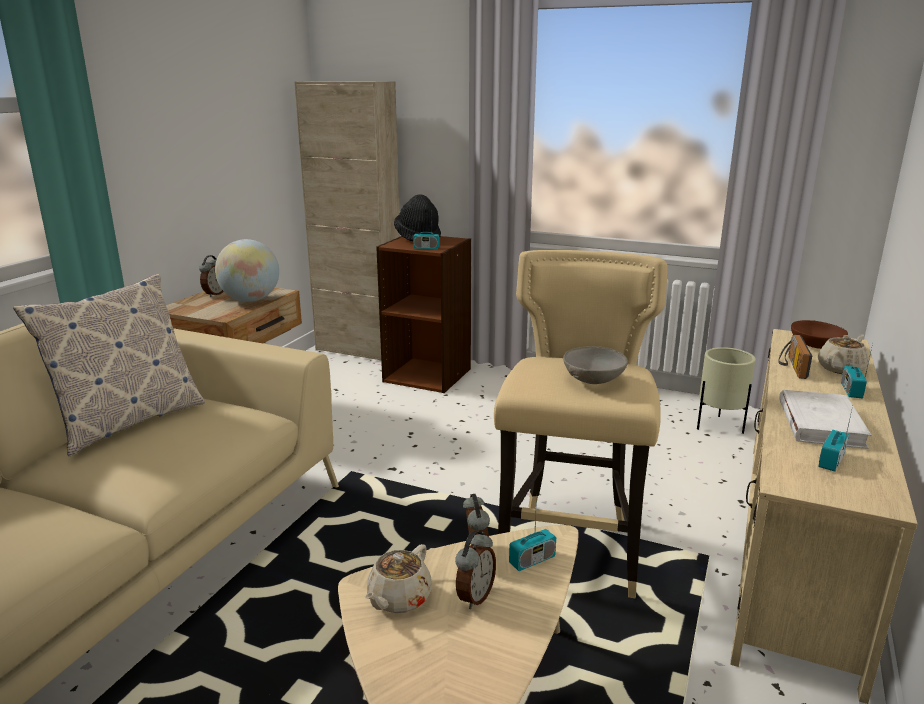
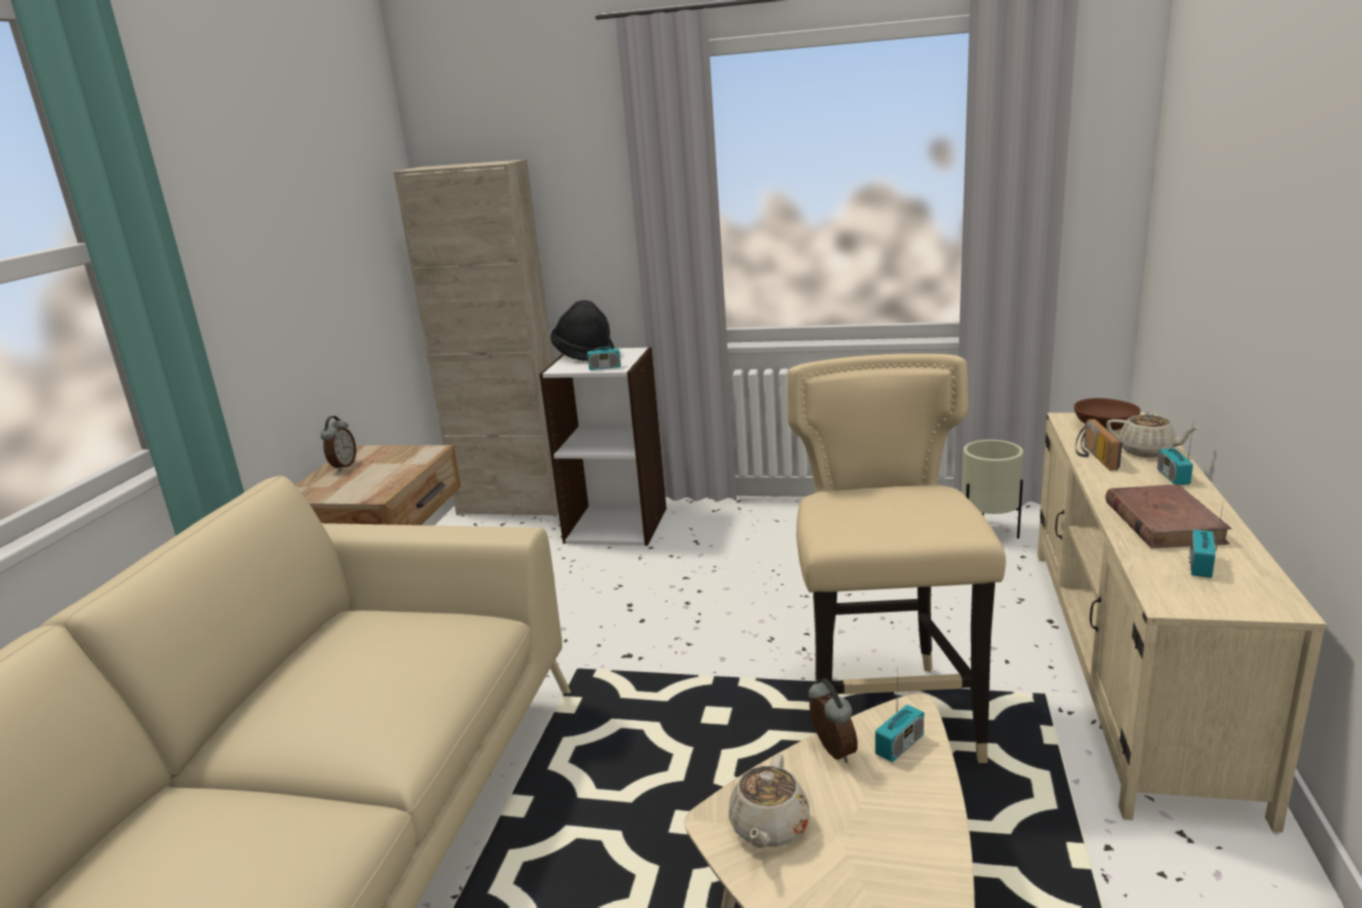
camera: 10 degrees left, 0 degrees up
pillow [13,274,205,457] -> none
globe [215,239,279,302] -> none
brown bookcase [376,236,471,393] -> white bookcase [539,347,667,546]
alarm clock [455,531,496,609] -> none
grey bowl [563,346,628,384] -> none
white book [779,390,872,449] -> brown book [1105,485,1232,548]
beige teapot [818,334,869,374] -> beige teapot turned 90 degrees clockwise [1106,412,1199,457]

